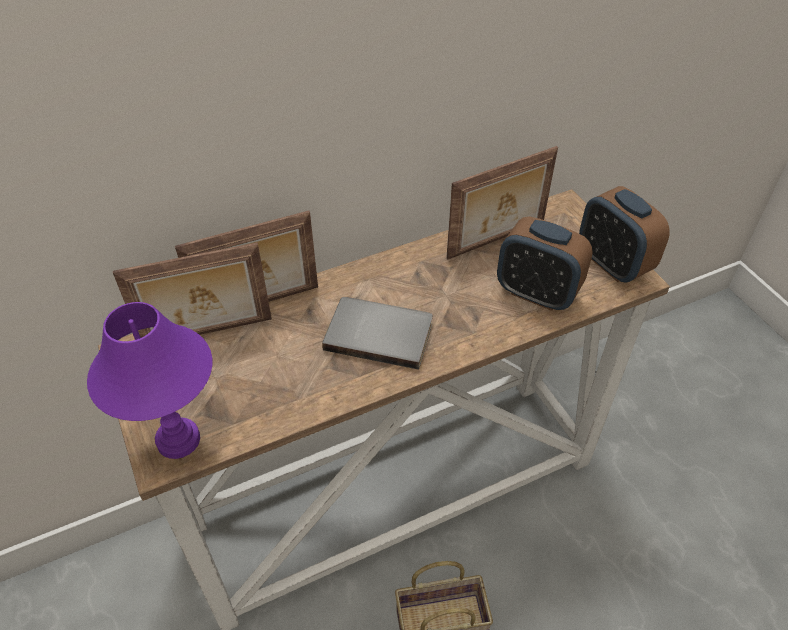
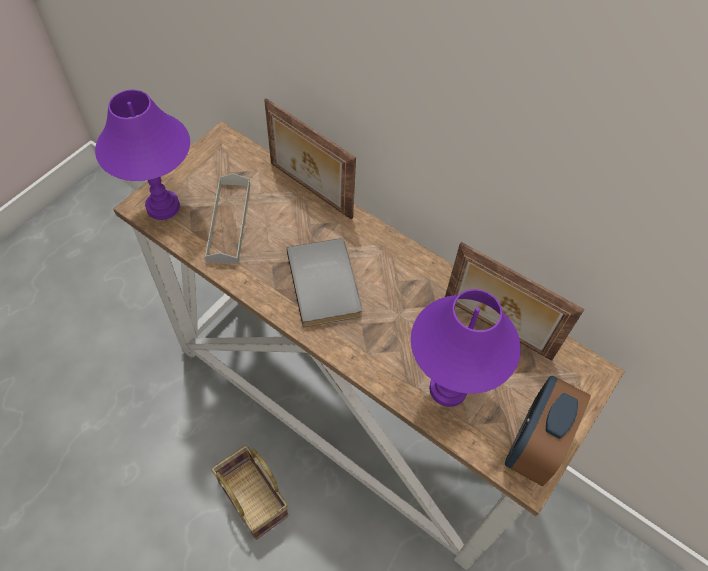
camera: 60 degrees right, 10 degrees up
picture frame [113,242,272,338] -> none
alarm clock [497,216,593,311] -> purple table lamp [411,289,521,407]
none -> grey tray [205,173,250,264]

